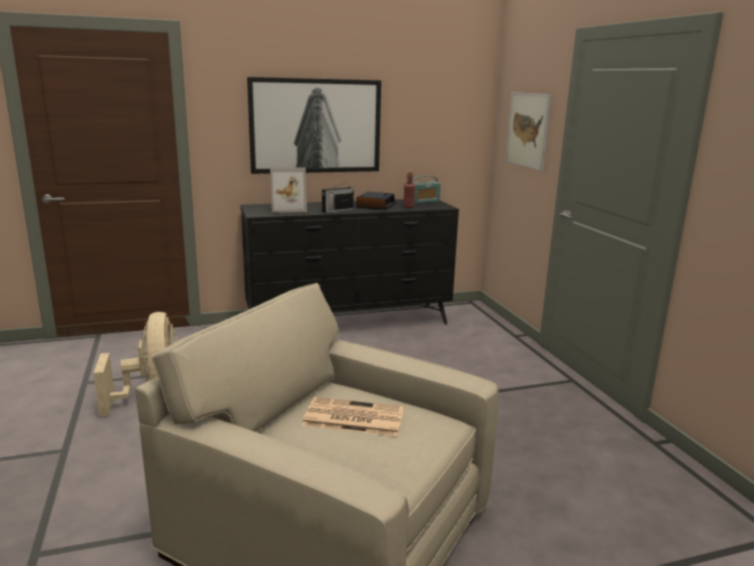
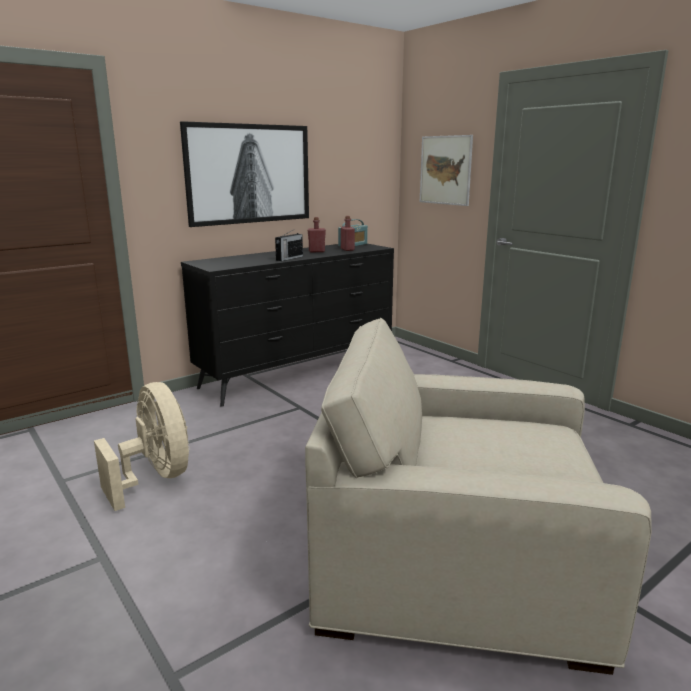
camera: 20 degrees left, 0 degrees up
picture frame [270,167,307,213] -> none
newspaper [302,397,404,436] -> none
alarm clock [356,192,396,210] -> red bottle [308,217,326,252]

